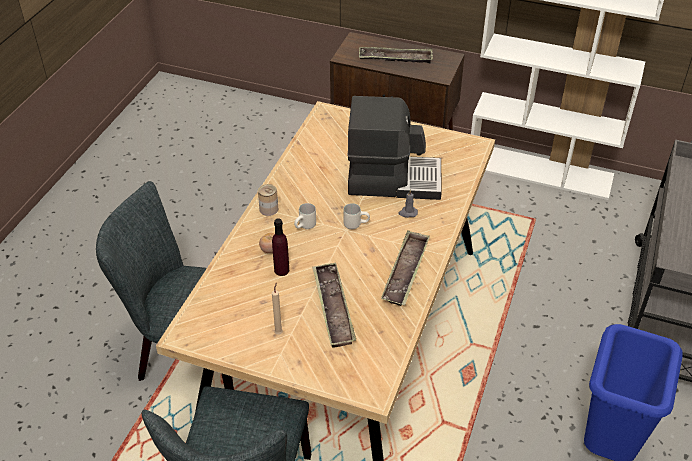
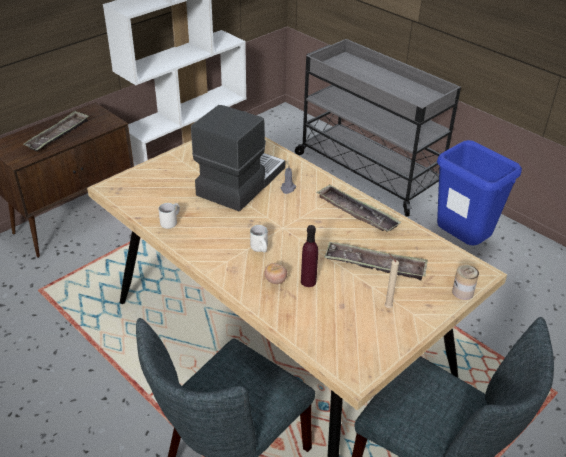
camera: 65 degrees left, 5 degrees down
can [258,184,278,216] -> can moved to [452,264,479,300]
white mug [344,203,370,229] -> white mug moved to [159,203,180,229]

